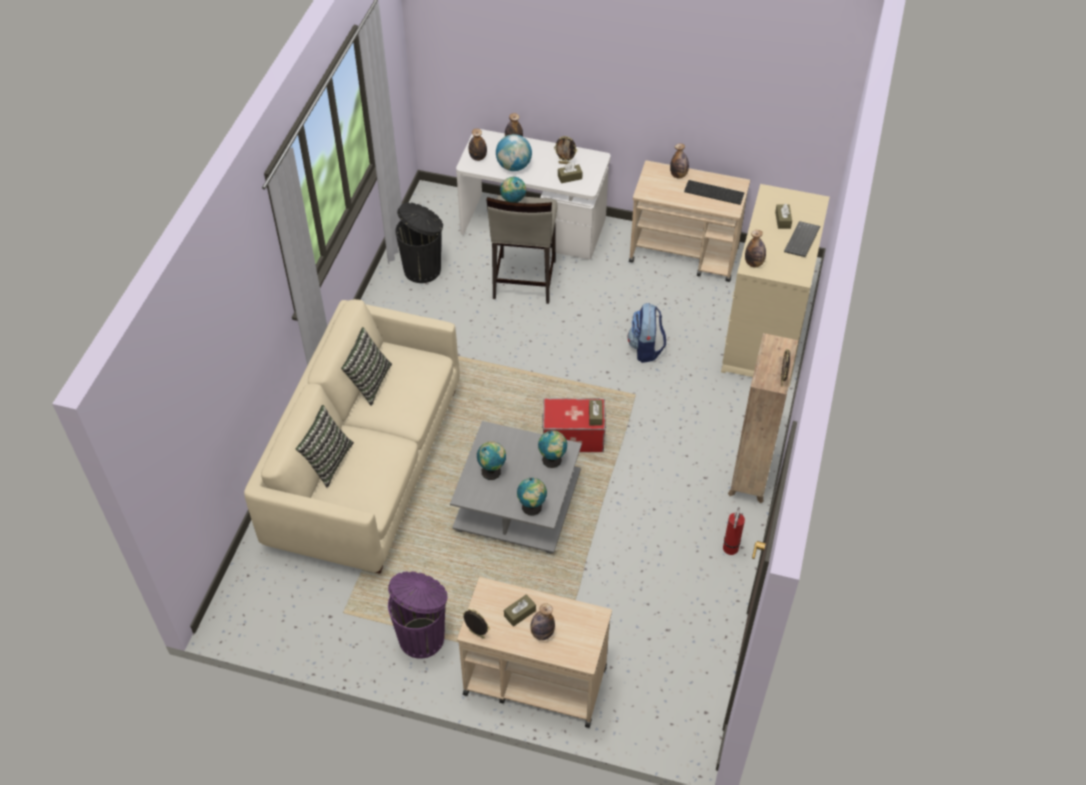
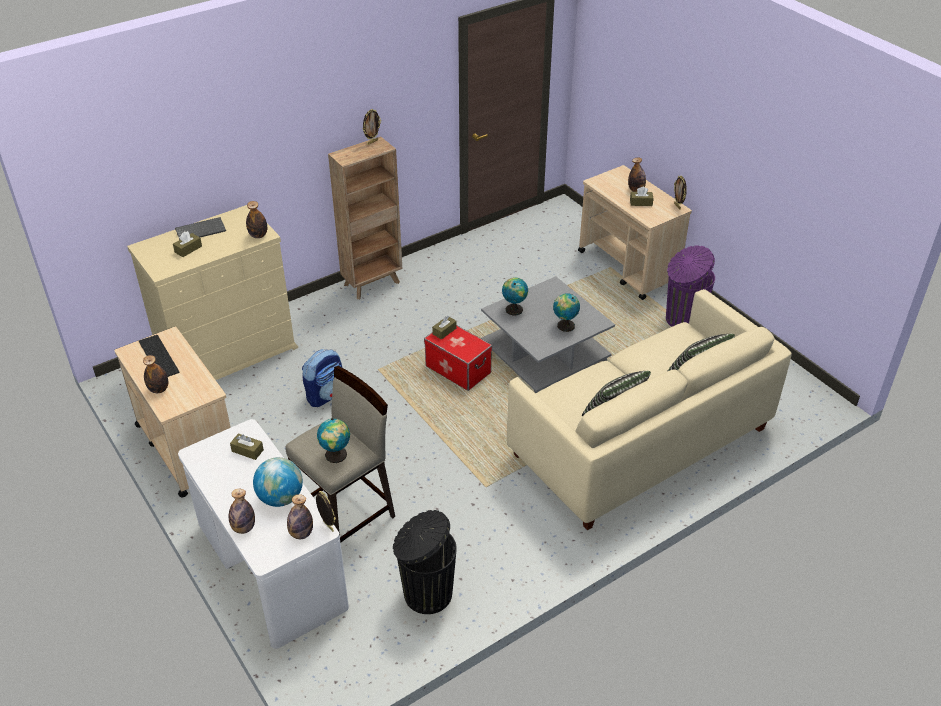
camera: 140 degrees left, 10 degrees down
globe [517,478,547,516] -> none
picture frame [554,136,577,164] -> picture frame moved to [316,491,336,532]
fire extinguisher [723,507,745,555] -> none

